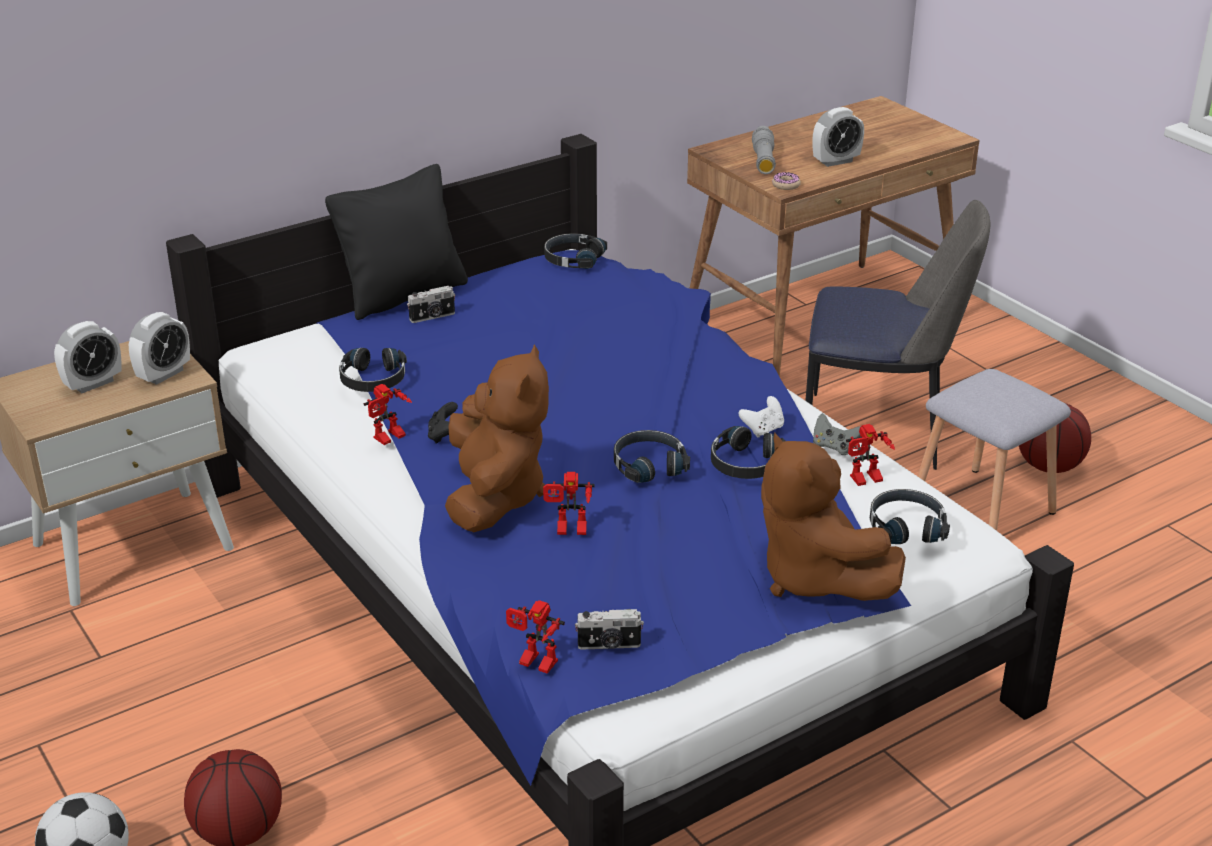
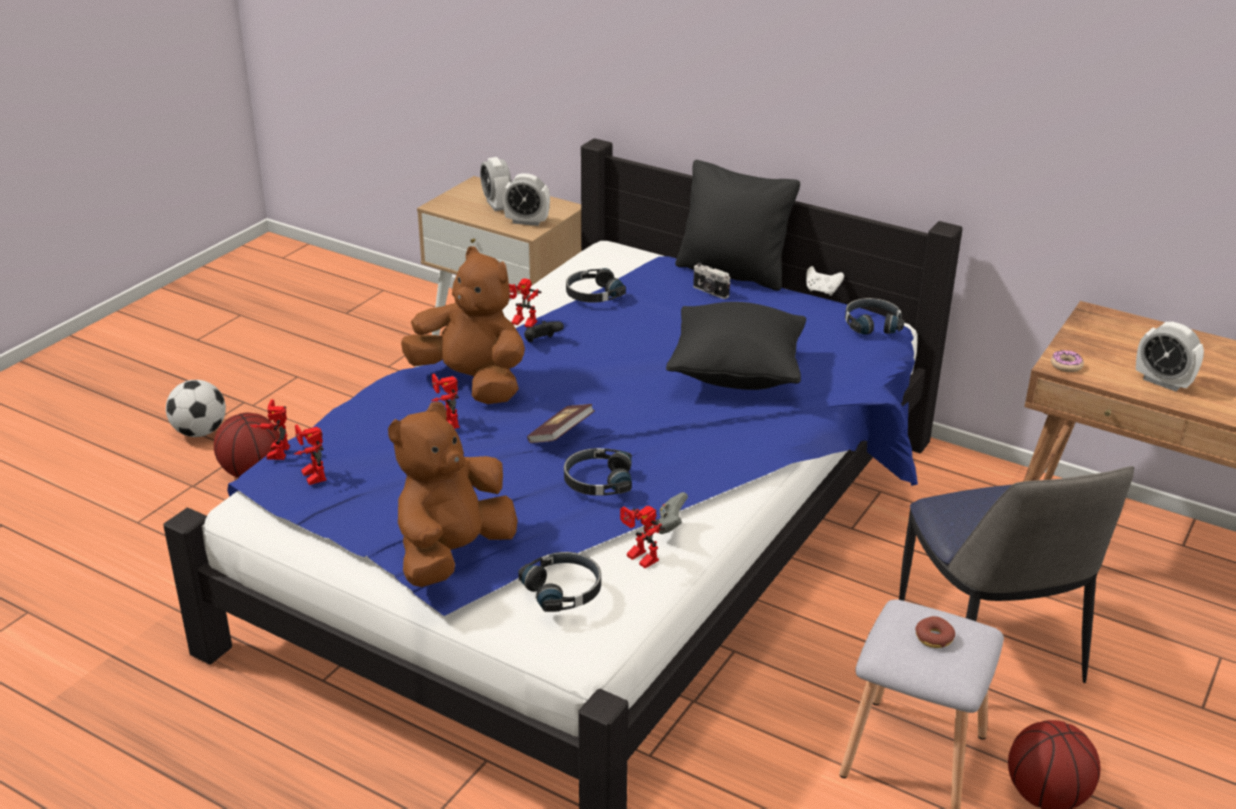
camera: 65 degrees right, 0 degrees up
alarm clock [54,321,121,393] -> alarm clock turned 45 degrees clockwise [480,157,511,211]
brown plush toy [445,345,549,532] -> brown plush toy turned 120 degrees counterclockwise [401,246,525,404]
camera [575,609,644,650] -> toy robot [294,424,326,485]
black headphones [614,430,690,483] -> book [527,404,595,443]
white game controller [739,396,784,437] -> white game controller moved to [806,266,844,296]
grey flashlight [752,126,776,174] -> none
none -> black pillow [666,302,806,390]
none -> donut [915,616,955,648]

